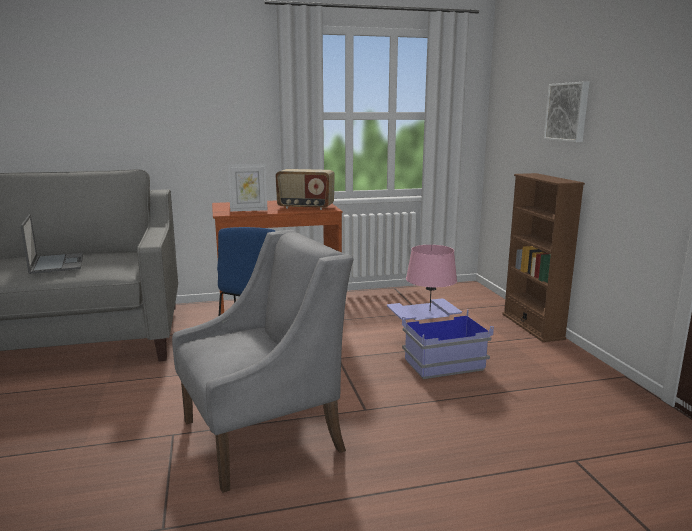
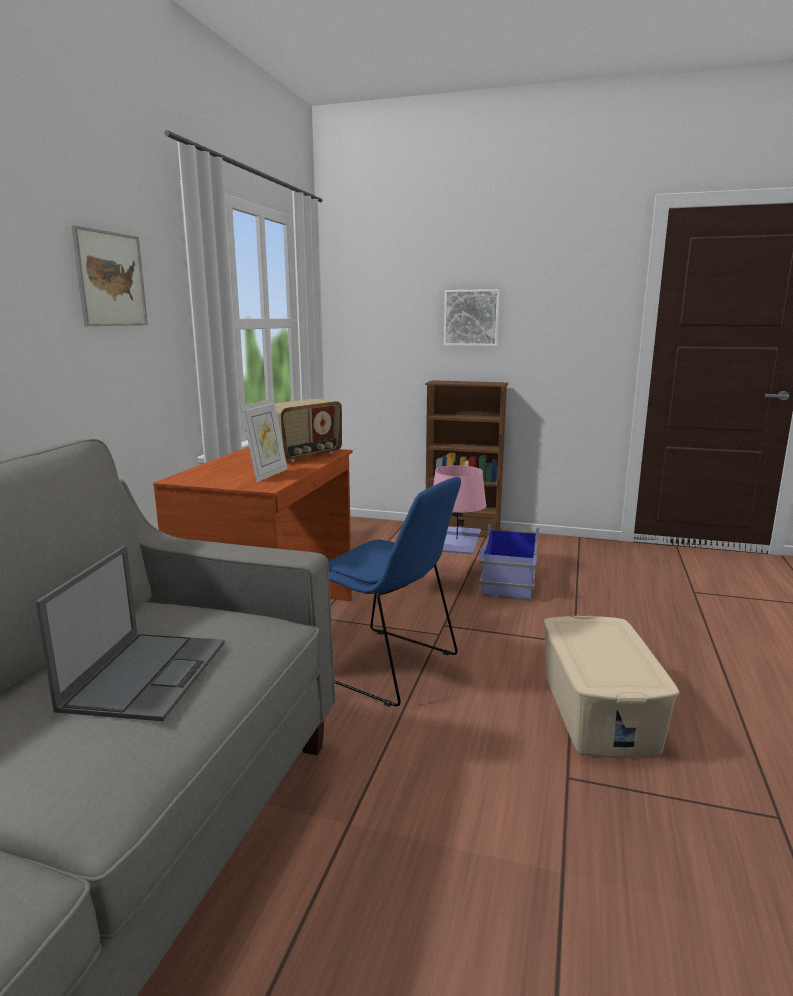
camera: 60 degrees left, 0 degrees up
laptop [21,214,83,274] -> laptop turned 90 degrees clockwise [35,545,225,721]
grey armchair [172,230,353,493] -> beige storage box [543,616,680,758]
none -> picture [71,225,148,326]

